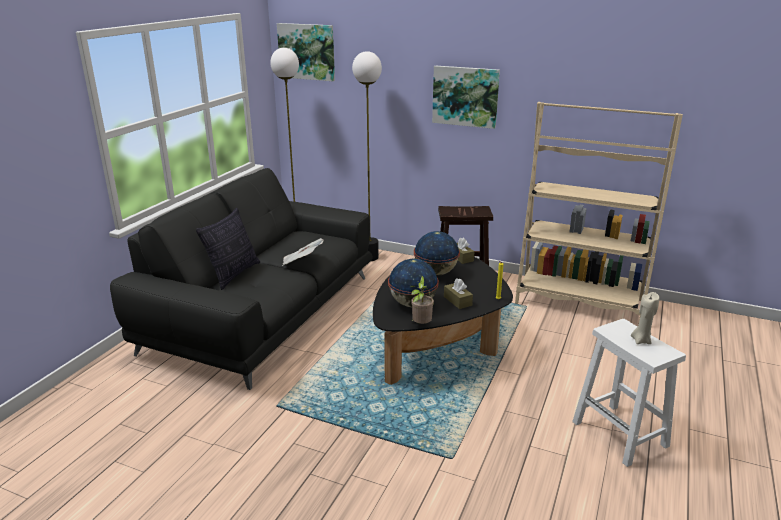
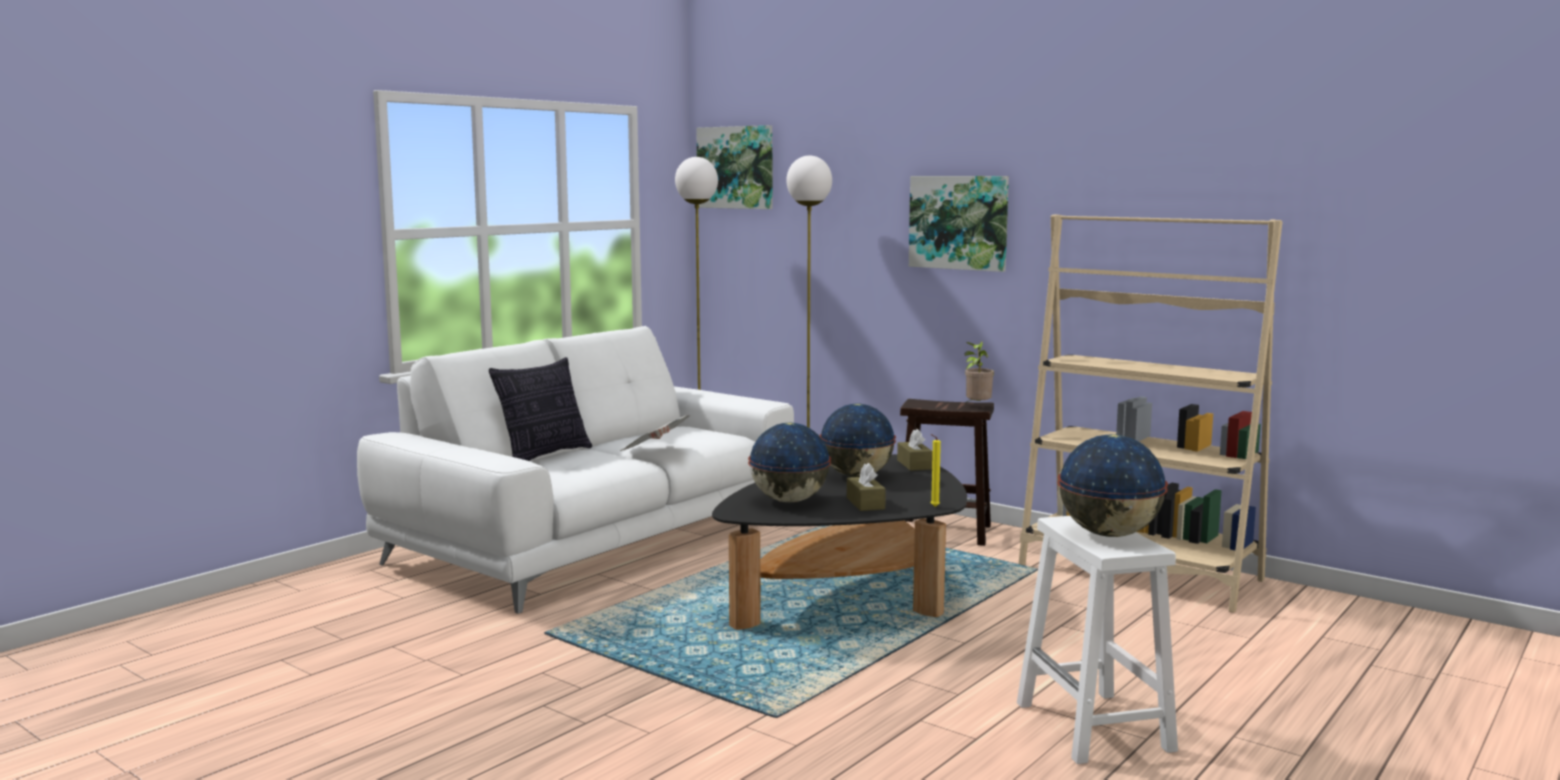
camera: 15 degrees right, 15 degrees down
black sofa [110,168,373,390] -> white sofa [357,326,794,614]
potted plant [410,276,434,324] -> potted plant moved to [965,341,994,404]
beige candle [631,292,660,344] -> globe [1057,434,1168,537]

